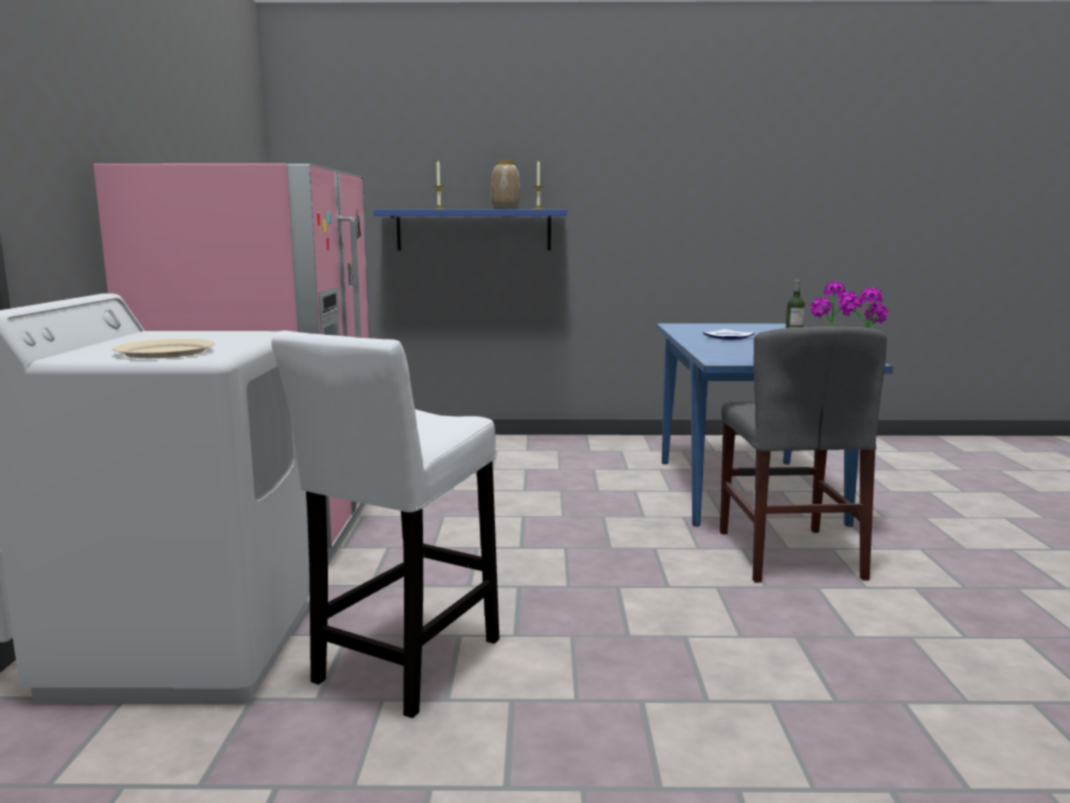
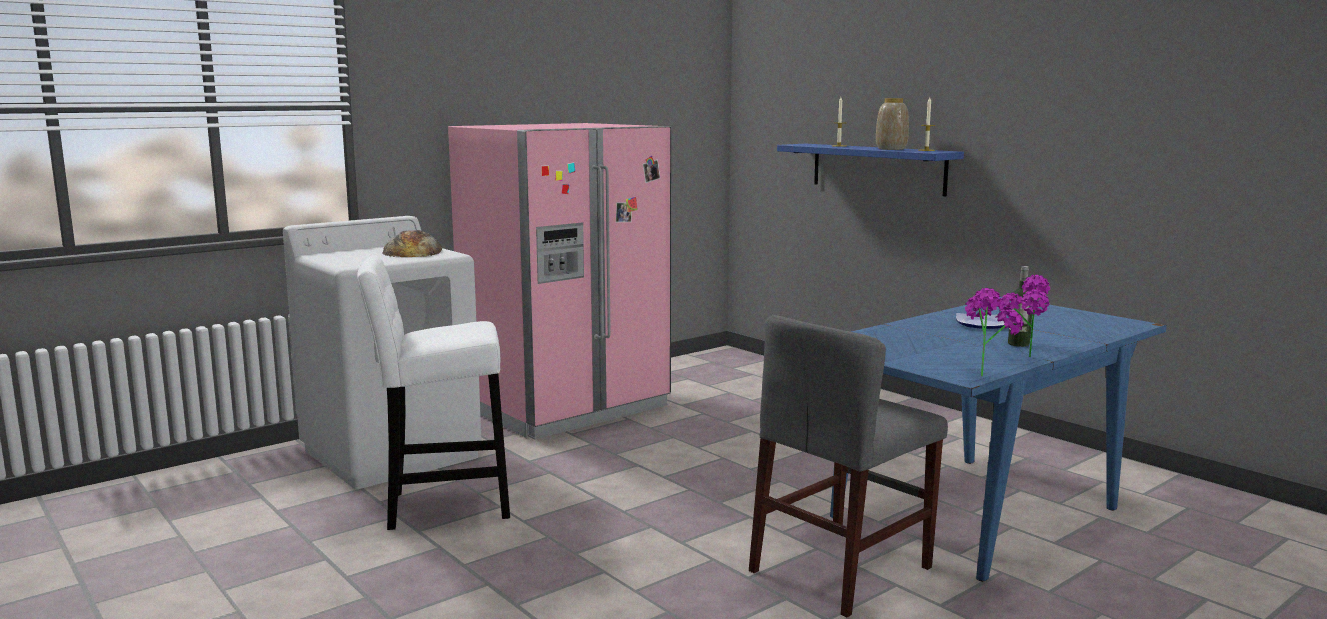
camera: 50 degrees right, 0 degrees up
beige plate [112,339,215,358] -> none
none -> bread [382,230,442,257]

